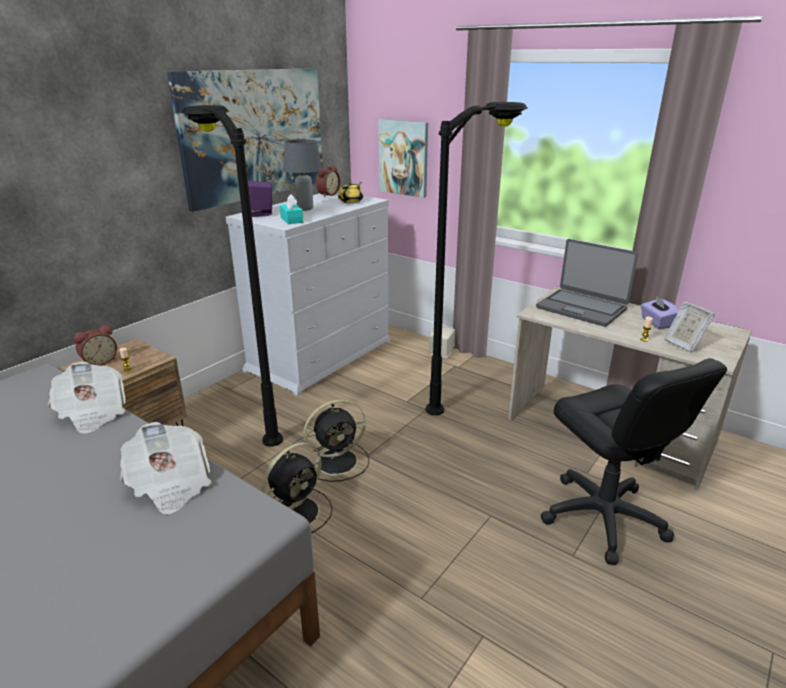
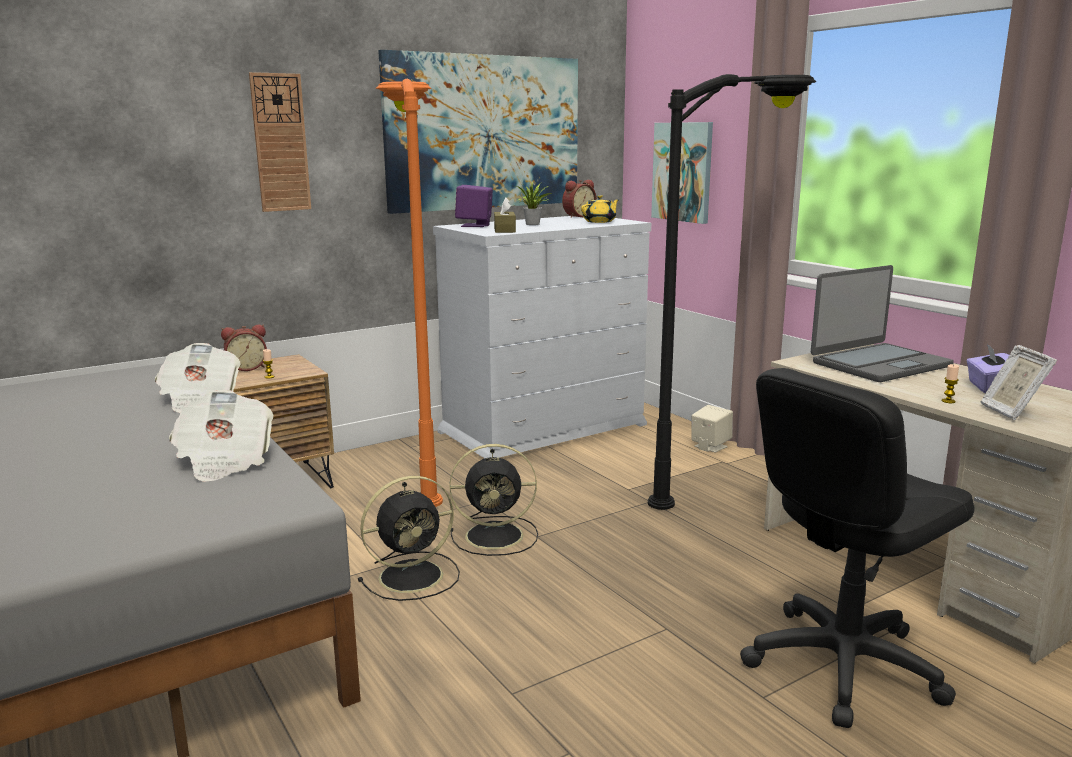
camera: 20 degrees right, 10 degrees down
black floor lamp [181,105,283,446] -> orange floor lamp [376,79,443,507]
turquoise tissue box [279,194,303,224] -> brown tissue box [494,198,516,233]
grey table lamp [283,139,322,211] -> potted plant [516,181,552,225]
laptop [536,239,638,327] -> laptop turned 90 degrees counterclockwise [811,265,954,382]
black office chair [541,358,727,565] -> black office chair turned 60 degrees clockwise [740,368,975,728]
none -> wall clock [249,72,311,212]

